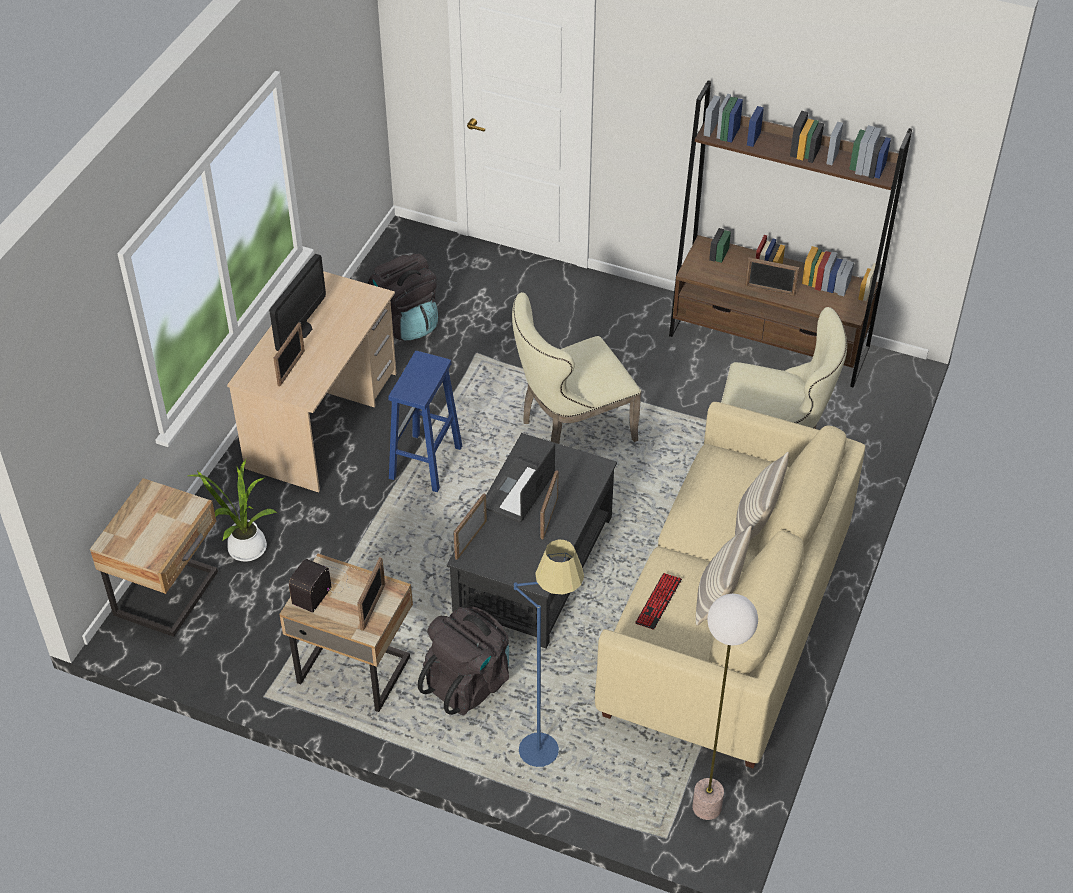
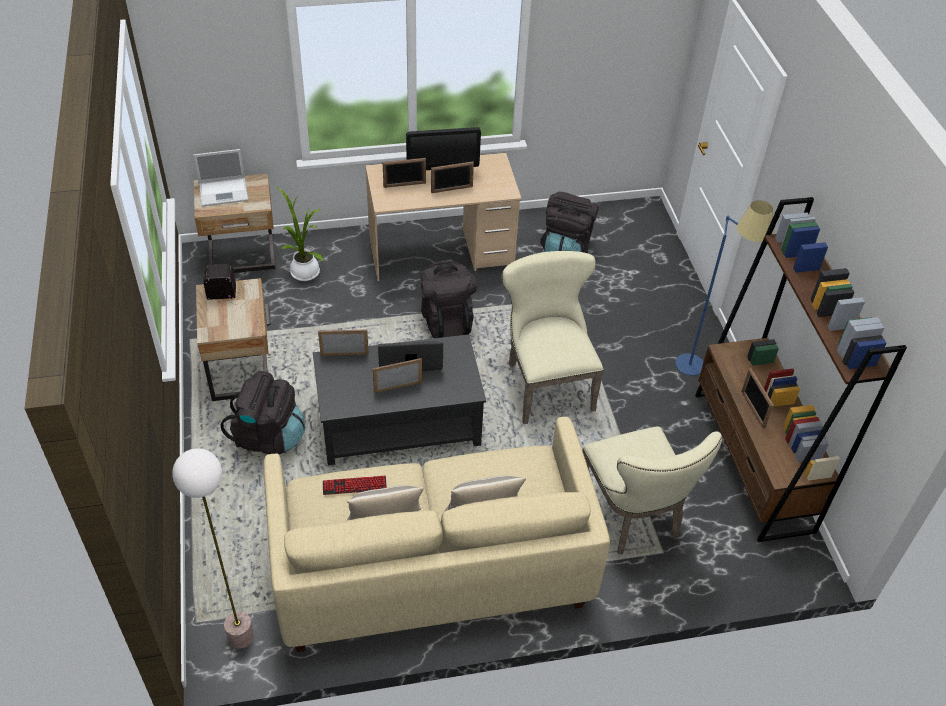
camera: 55 degrees right, 0 degrees up
picture frame [357,557,385,631] -> picture frame moved to [431,161,474,193]
blue stool [388,351,462,492] -> black backpack [420,261,477,338]
beige chair [512,292,642,444] -> beige chair turned 45 degrees clockwise [502,251,604,424]
blue floor lamp [514,540,584,767] -> blue floor lamp moved to [675,200,774,376]
none -> laptop [194,149,248,206]

